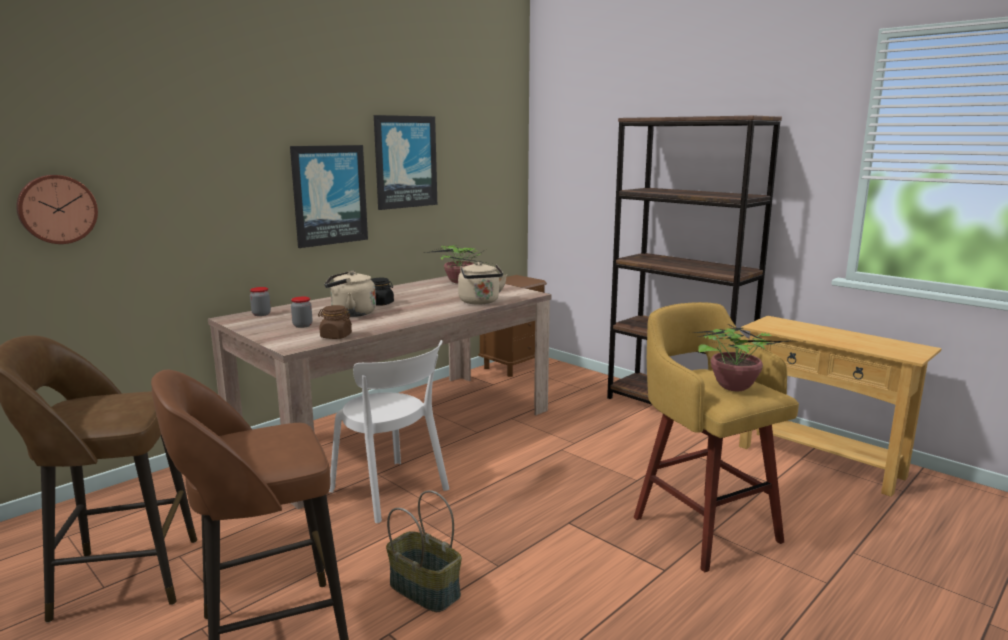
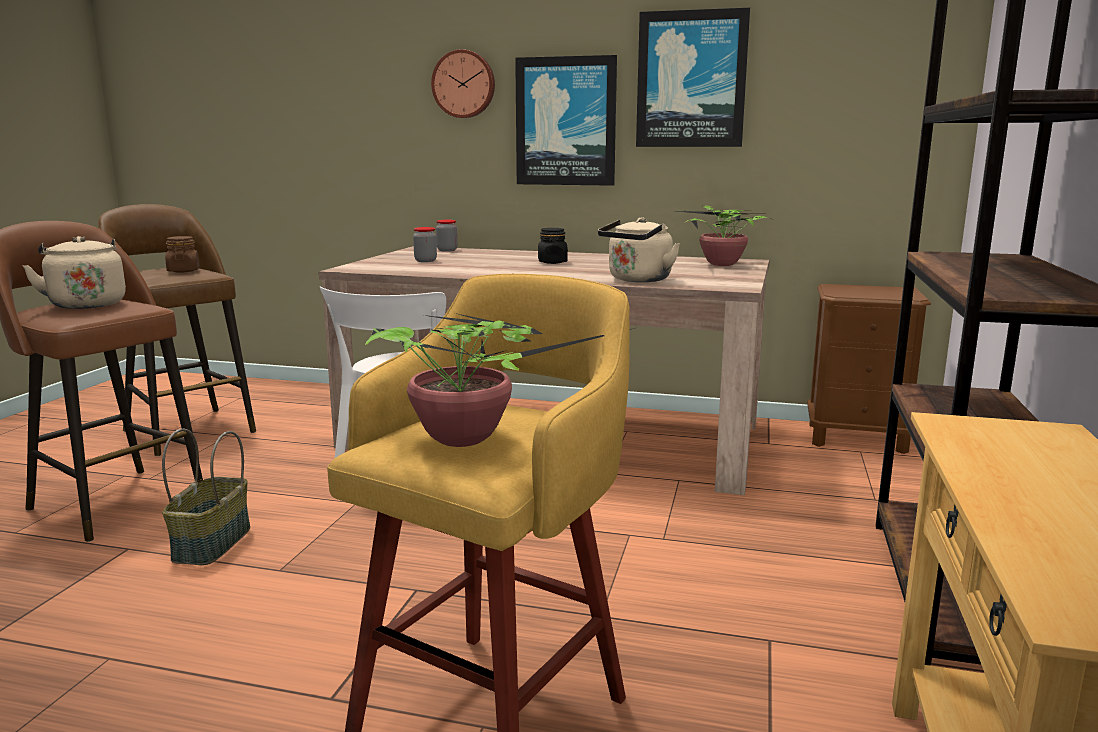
camera: 60 degrees right, 0 degrees up
wall clock [16,175,98,244] -> wall clock moved to [431,49,495,118]
brown jar [318,305,352,339] -> brown jar moved to [165,236,200,273]
beige kettle [324,270,376,317] -> beige kettle moved to [22,236,126,309]

